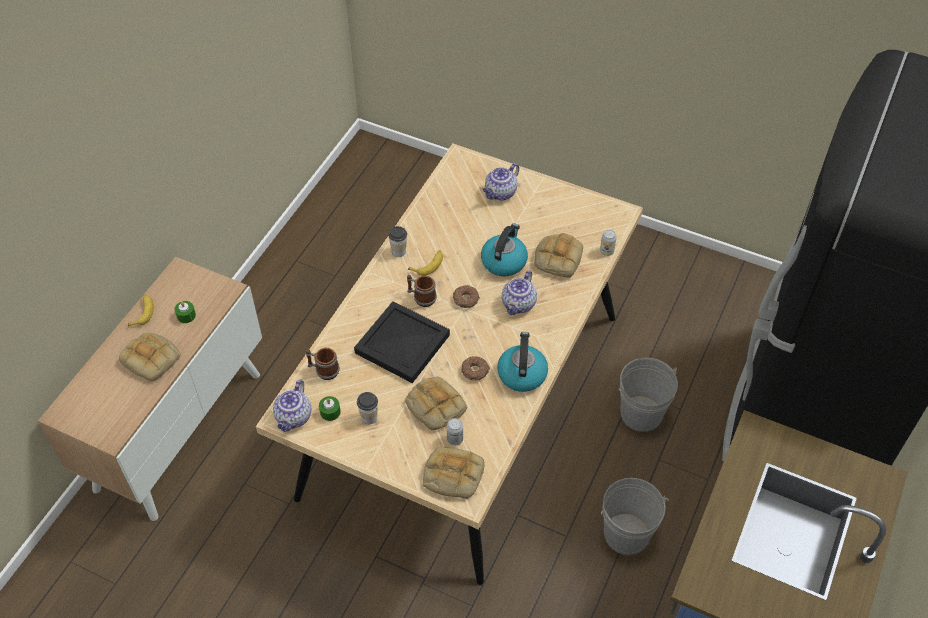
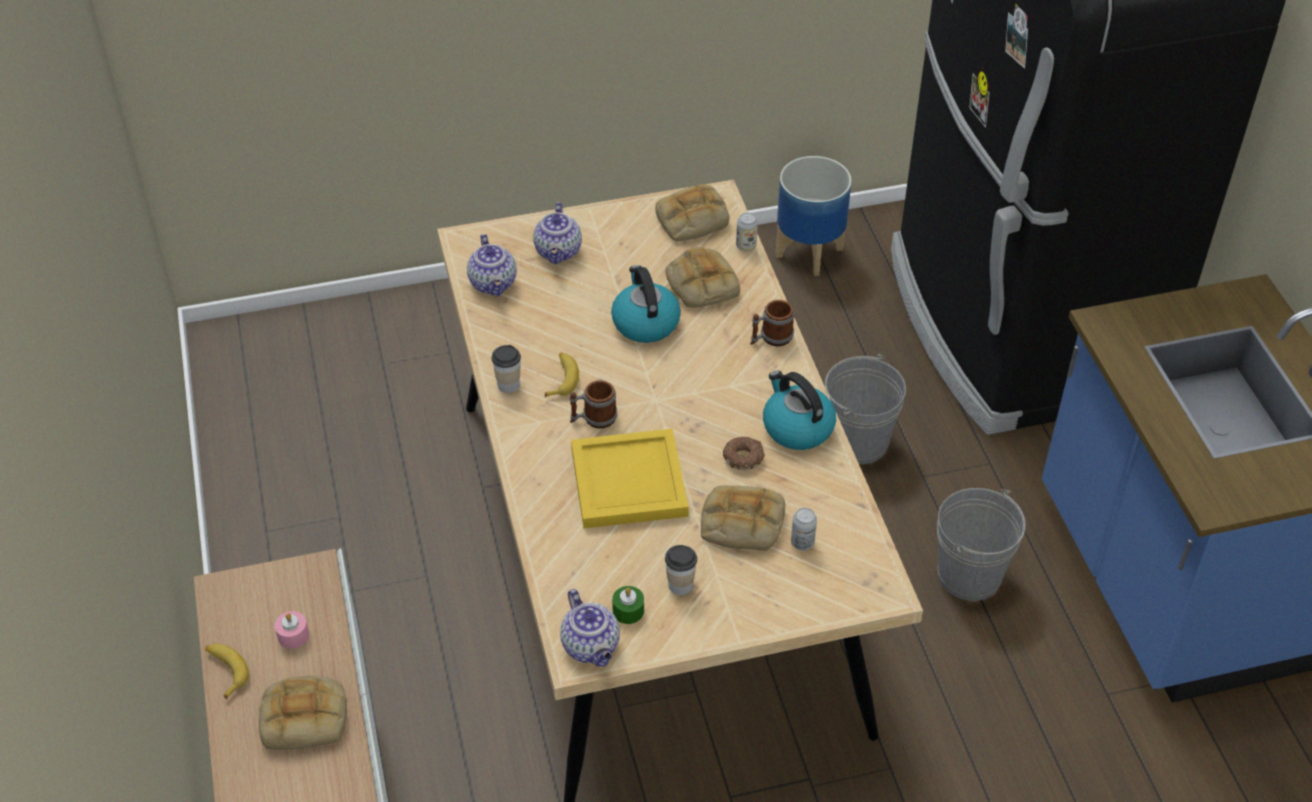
camera: 40 degrees left, 5 degrees down
green candle [175,301,196,323] -> pink candle [275,611,309,649]
mug [306,348,340,380] -> mug moved to [750,300,794,346]
black tray [354,301,450,383] -> yellow tray [571,429,689,528]
bread [423,447,485,499] -> bread moved to [655,184,730,241]
donut [453,285,480,308] -> none
teapot [502,270,537,315] -> teapot moved to [467,234,517,296]
none -> planter [775,156,852,276]

